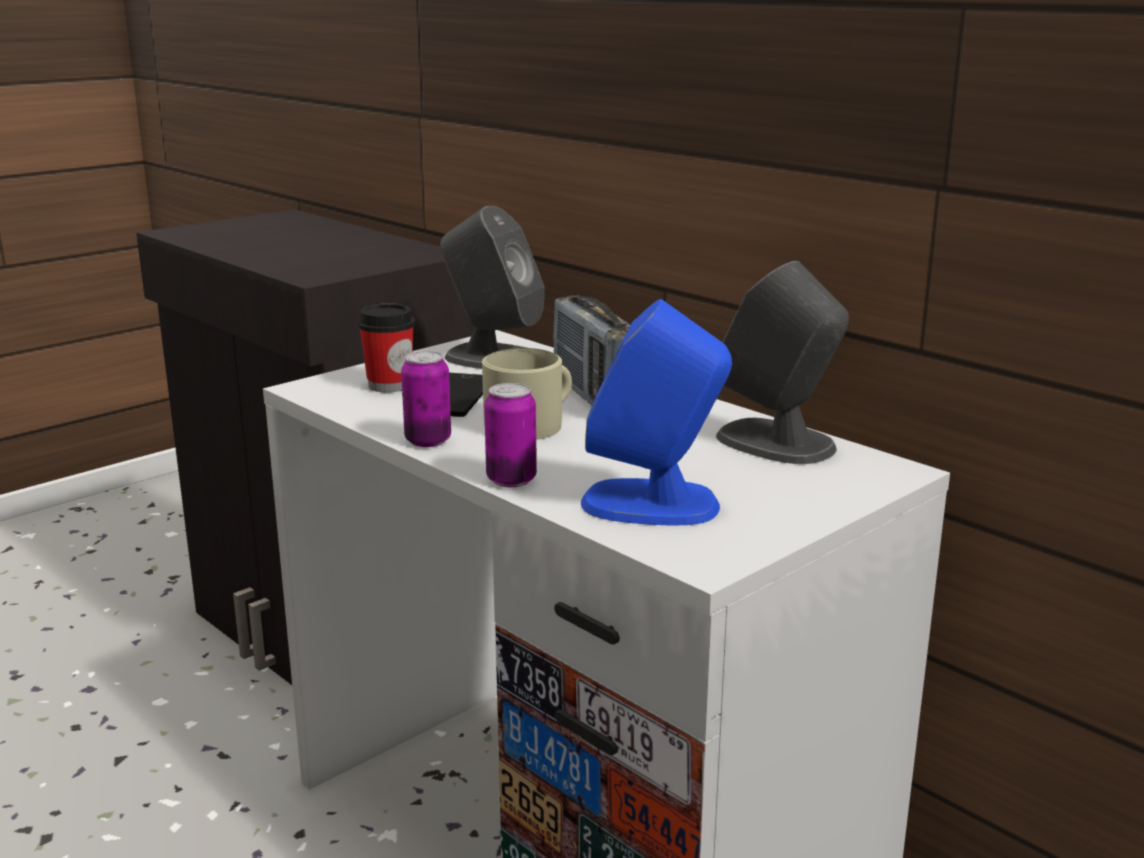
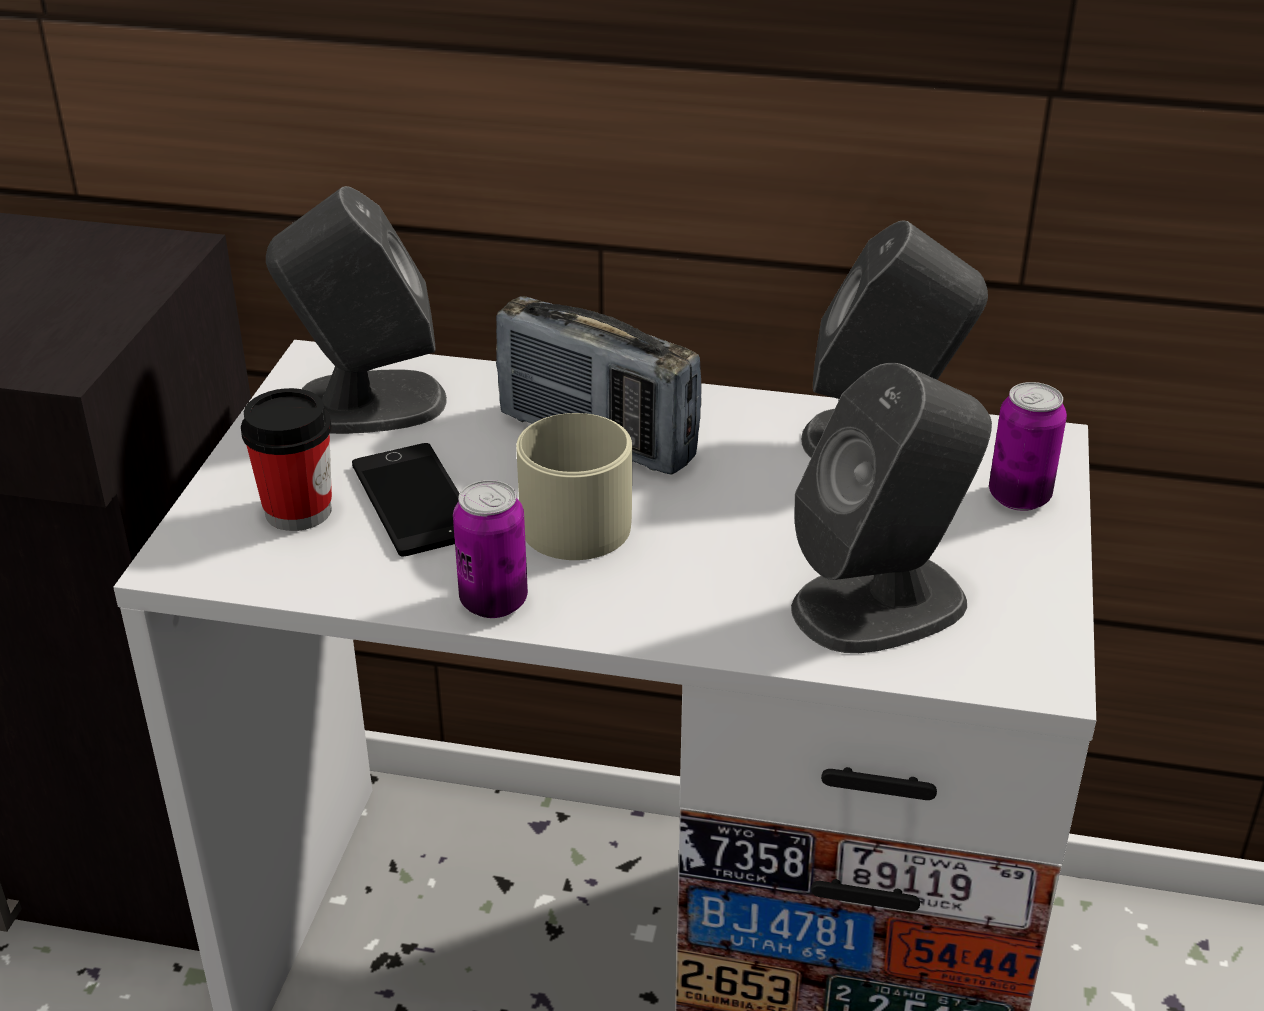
camera: 35 degrees left, 15 degrees up
can [484,383,537,487] -> can moved to [989,382,1067,511]
blue speaker [581,299,732,525] -> grey speaker [791,363,992,653]

